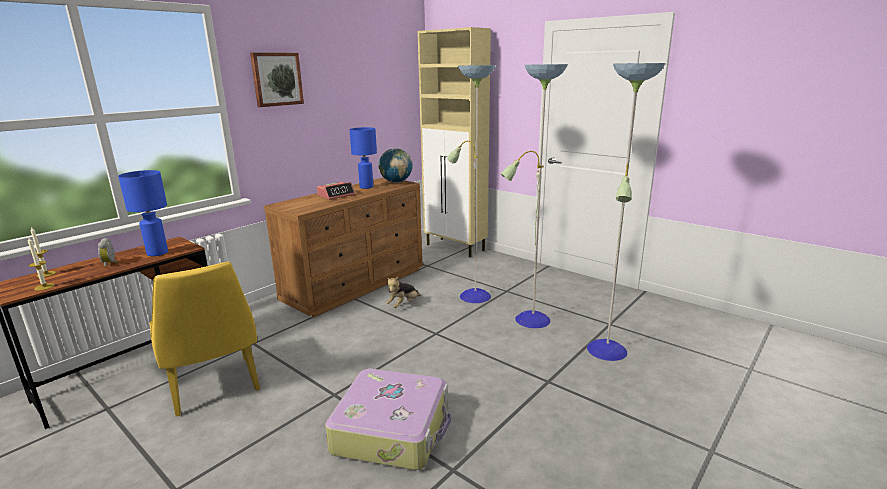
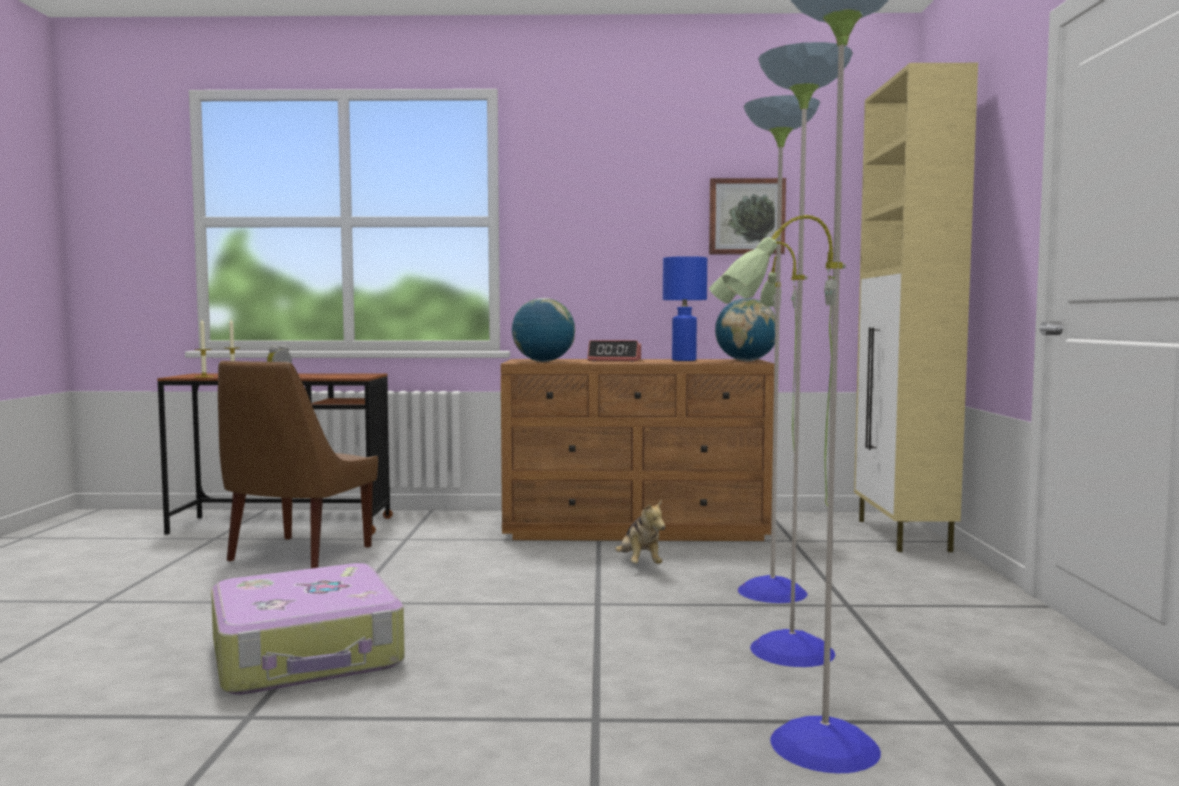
camera: 50 degrees right, 15 degrees down
blue table lamp [118,170,168,256] -> none
yellow chair [149,261,260,416] -> brown chair [218,361,378,568]
picture [250,52,304,107] -> picture moved to [709,178,786,254]
plush toy [386,277,421,308] -> plush toy turned 105 degrees counterclockwise [615,499,665,564]
none -> globe [512,298,575,362]

